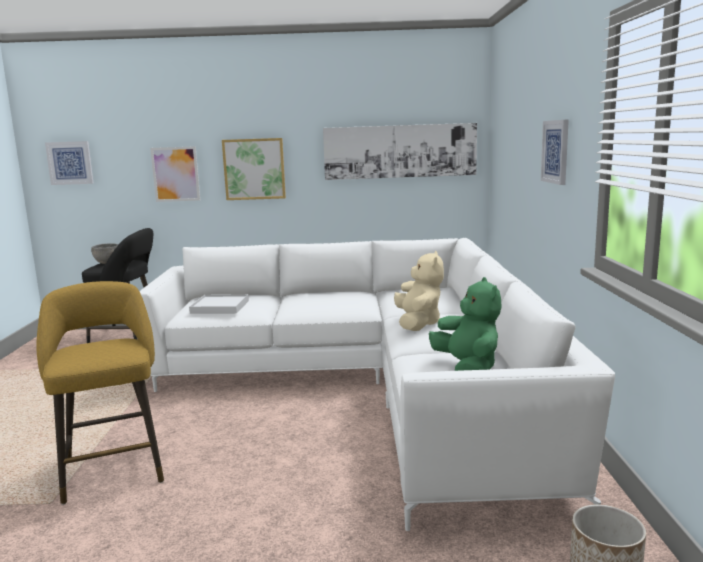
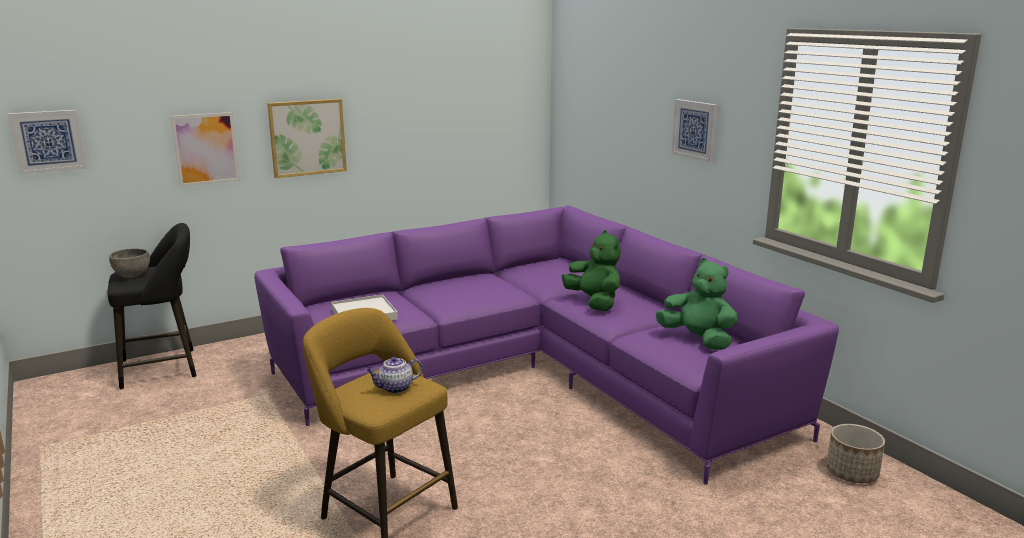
camera: 30 degrees left, 5 degrees up
white sofa [139,238,615,531] -> purple sofa [254,205,839,485]
picture [323,123,477,180] -> none
beige plush toy [394,251,444,331] -> green plush toy [562,230,621,311]
none -> teapot [367,357,423,394]

